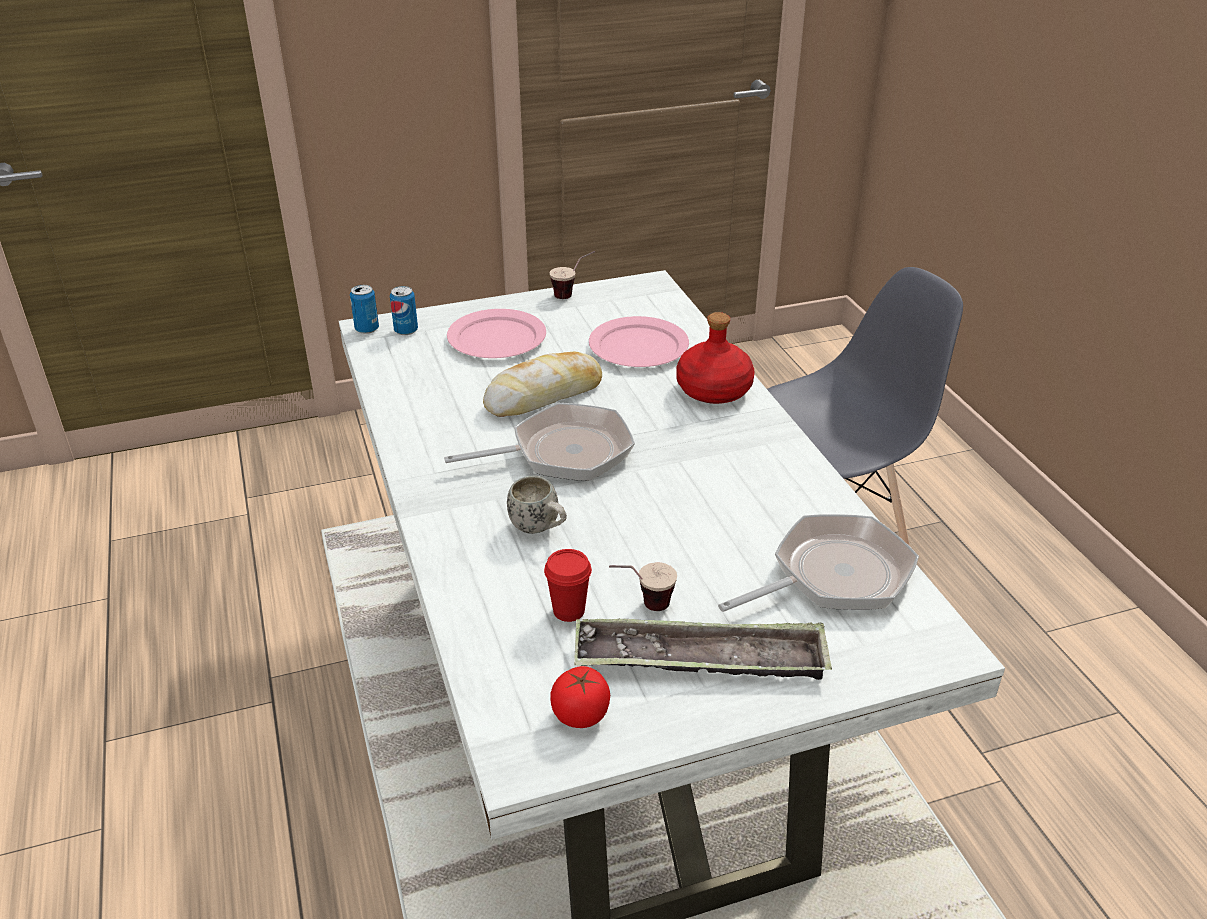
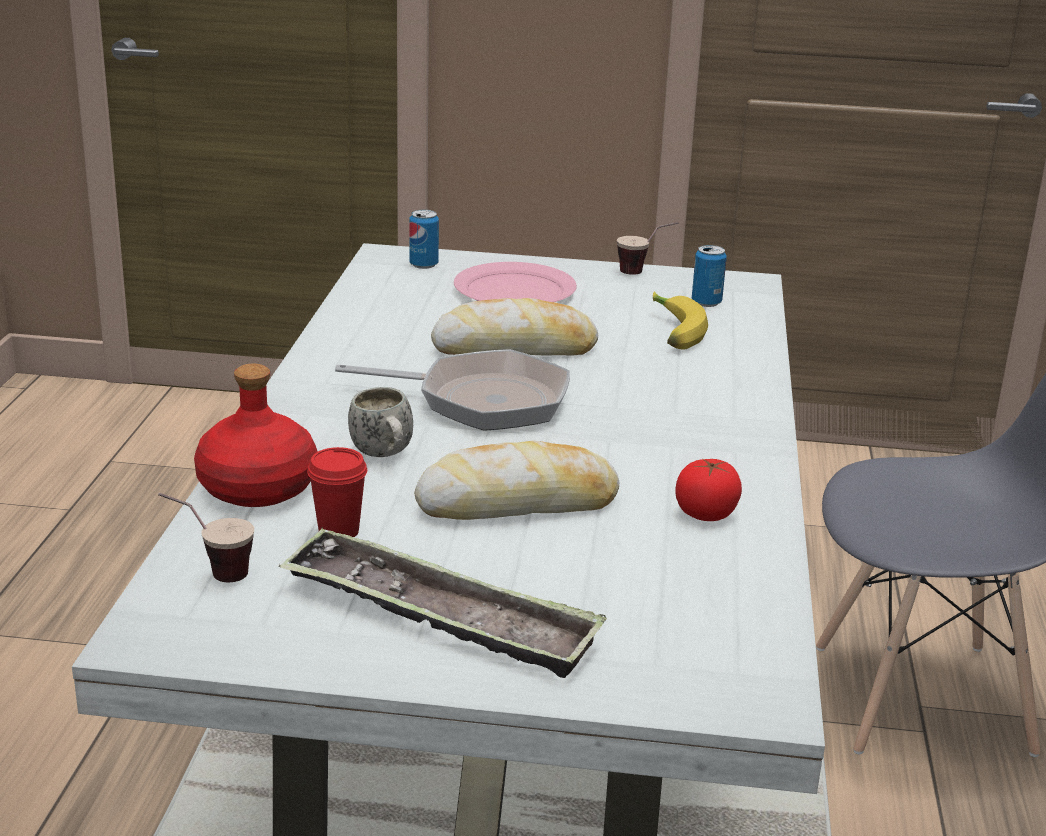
camera: 25 degrees right, 10 degrees down
can [350,285,379,334] -> can moved to [692,245,727,307]
tomato [550,666,610,728] -> tomato moved to [675,459,742,521]
pink plate [589,316,689,367] -> banana [653,291,708,350]
cup [609,562,677,611] -> cup moved to [158,493,254,582]
red bottle [676,312,755,404] -> red bottle moved to [194,364,318,507]
frying pan [718,514,919,612] -> none
none -> bread [414,441,619,520]

